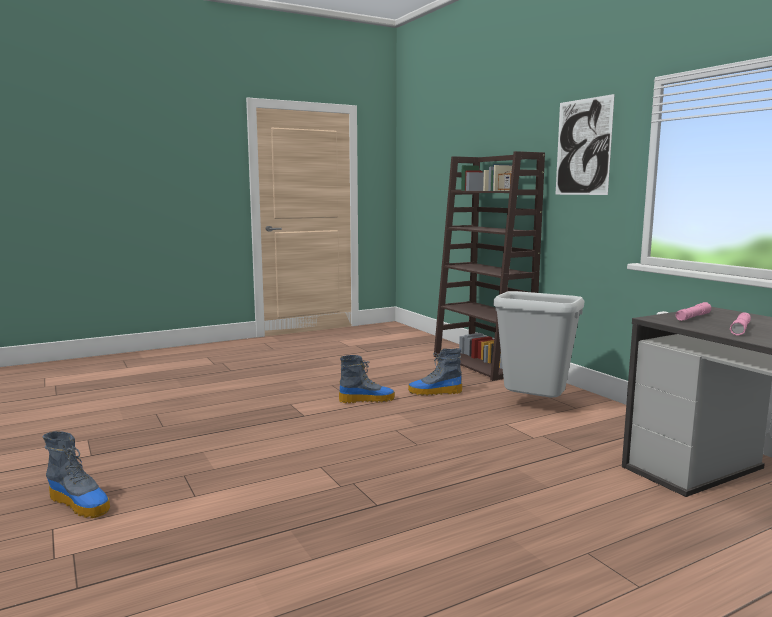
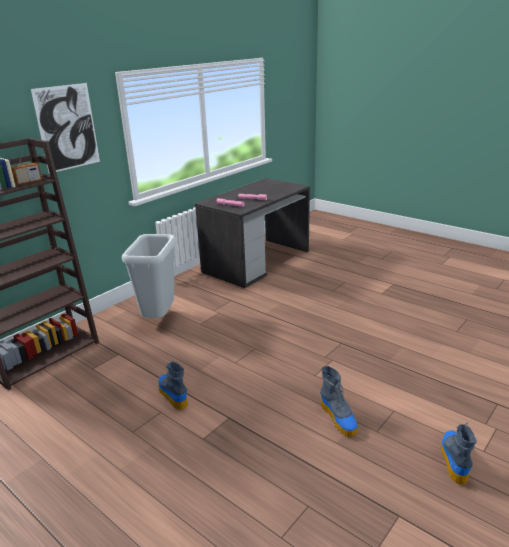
camera: 110 degrees left, 15 degrees up
boot [408,348,462,396] -> boot moved to [320,366,358,437]

